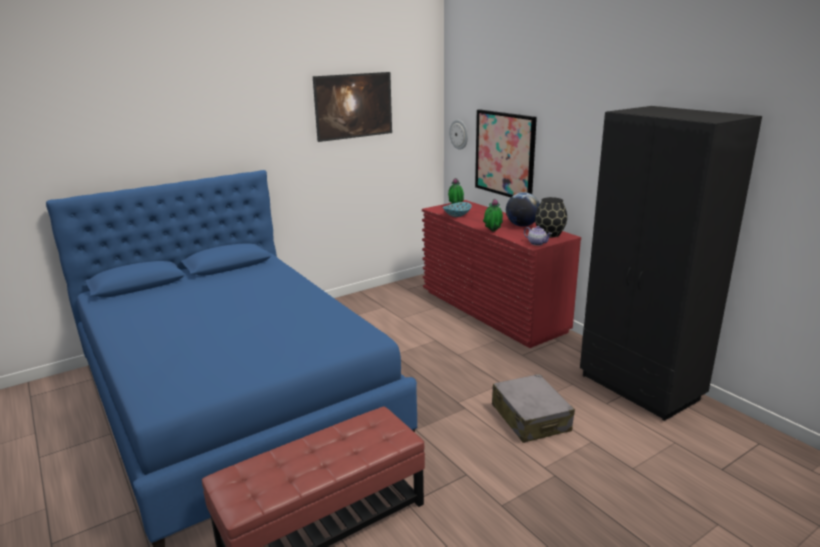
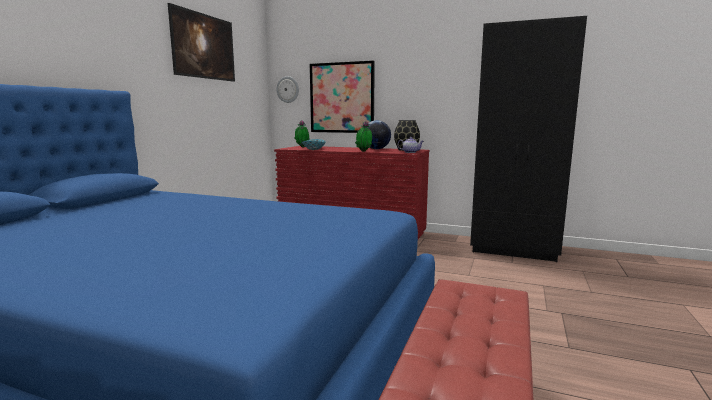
camera: 35 degrees left, 10 degrees down
grey suitcase [492,374,575,443] -> none

